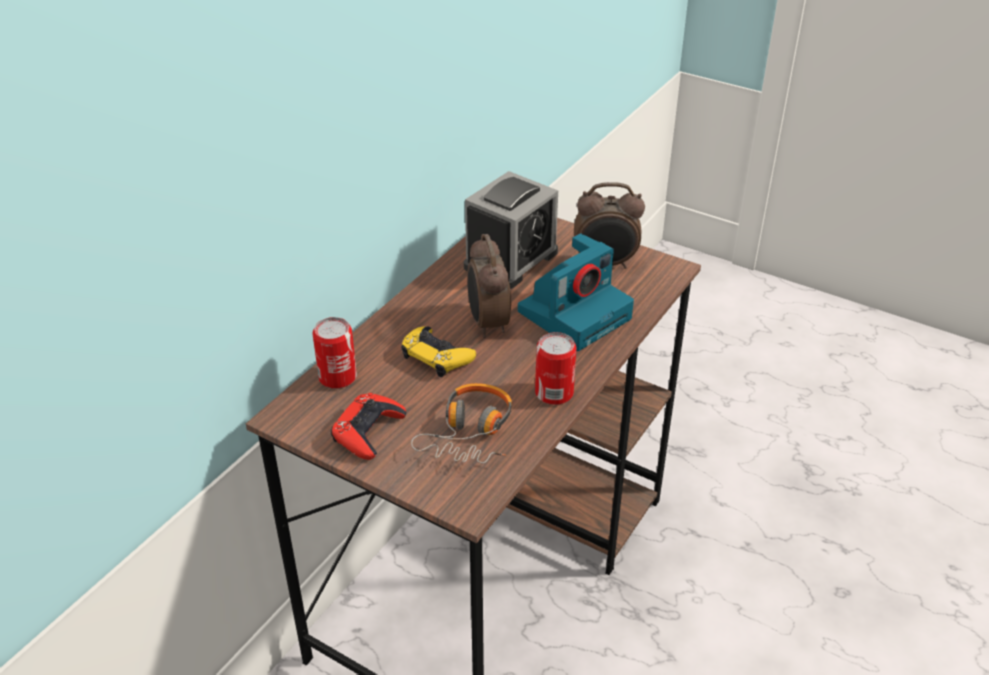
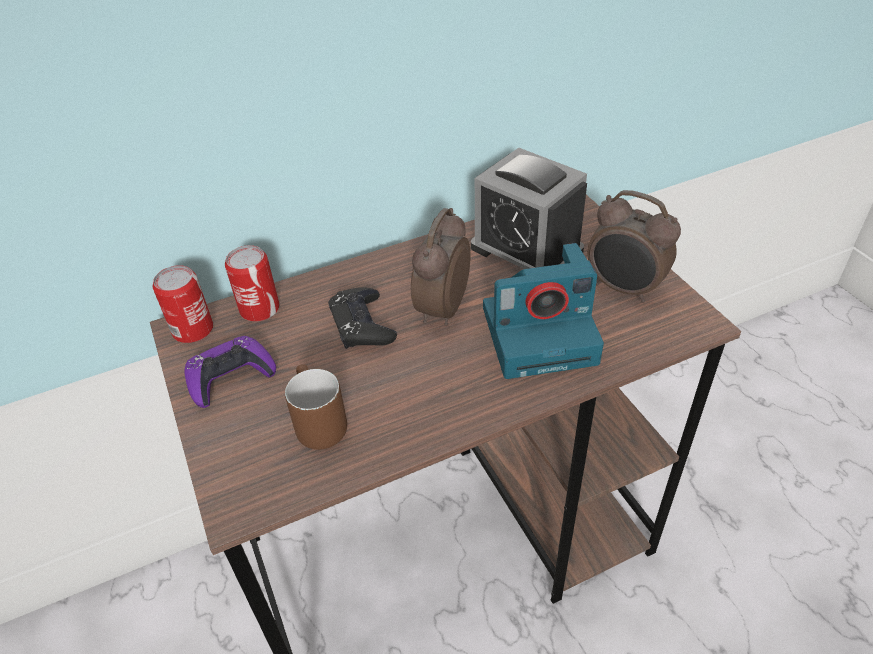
camera: 35 degrees right, 5 degrees up
red game controller [331,393,406,460] -> purple game controller [184,336,276,408]
yellow game controller [401,326,476,377] -> black game controller [328,287,397,349]
headphones [411,383,512,463] -> brown mug [285,364,347,450]
alarm clock [464,171,558,289] -> alarm clock turned 60 degrees clockwise [471,148,587,269]
can [535,332,577,405] -> can moved to [153,265,213,343]

